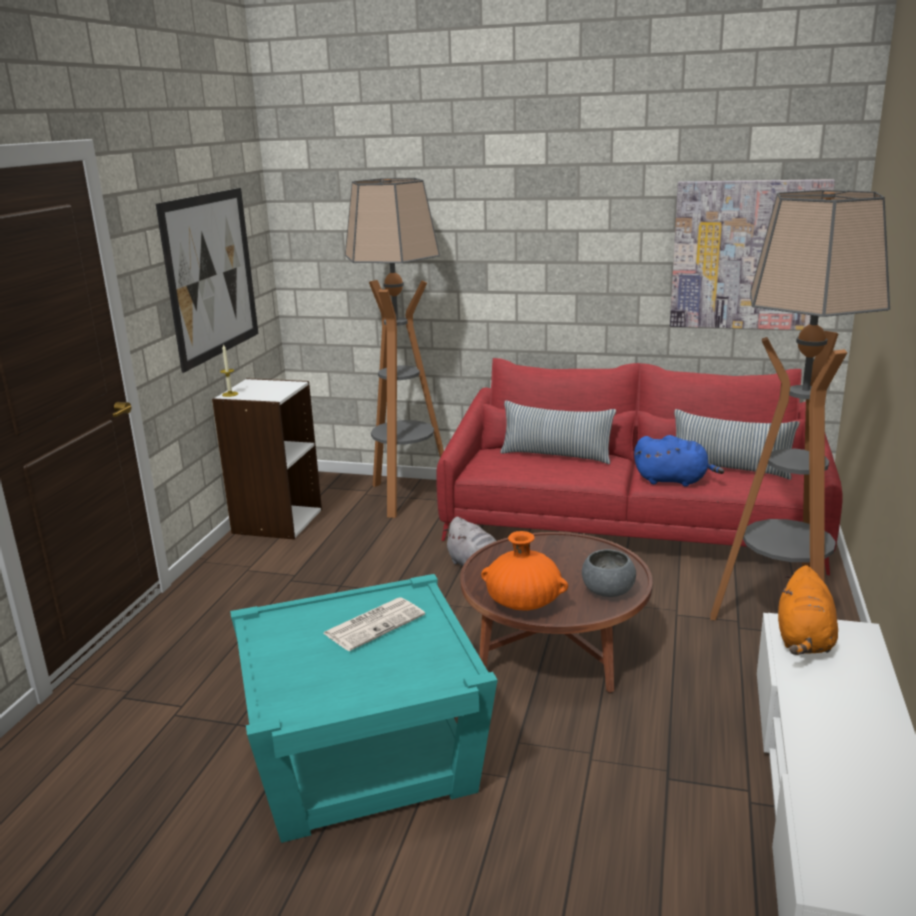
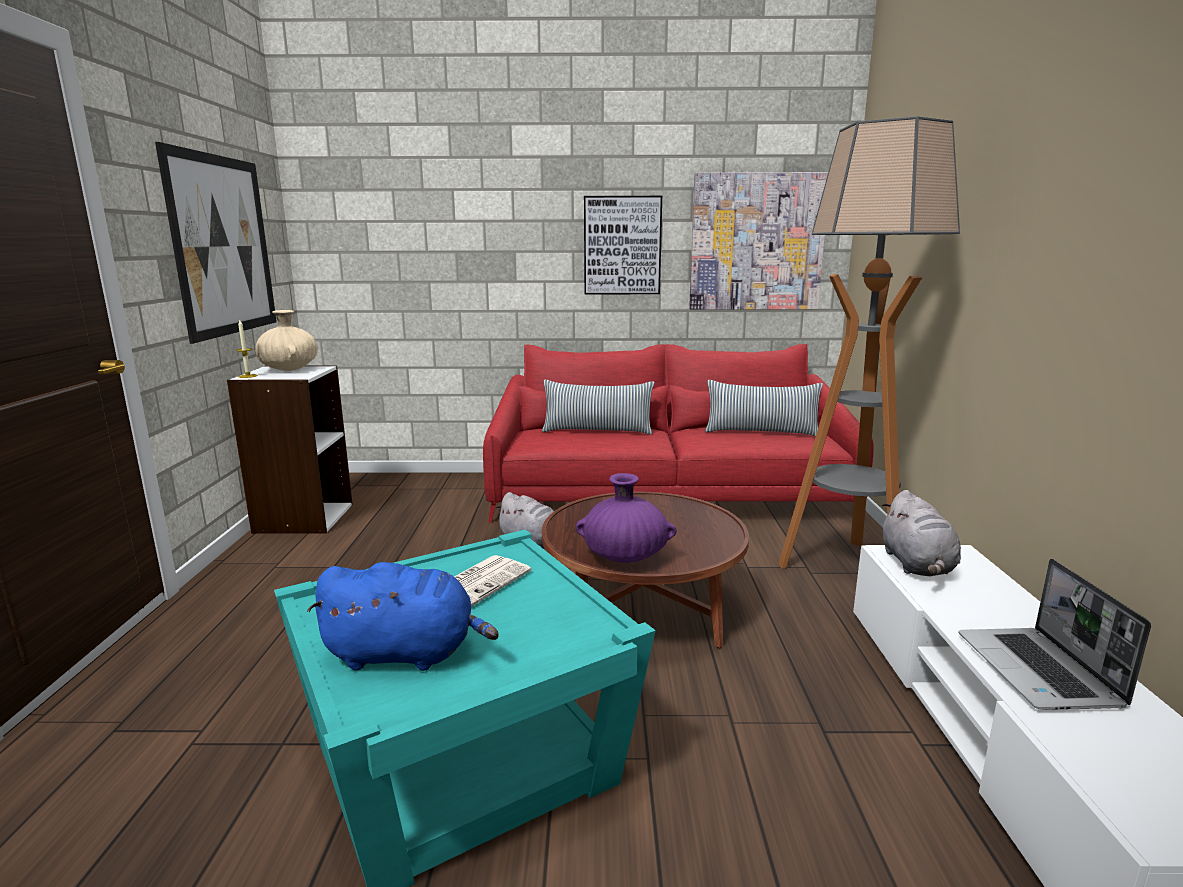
camera: 15 degrees left, 5 degrees down
floor lamp [345,178,444,518] -> none
orange vase [481,531,568,610] -> purple vase [576,473,677,563]
grey bowl [582,549,636,597] -> none
blue plush toy [634,435,724,487] -> blue plush toy moved to [307,562,499,671]
orange plush toy [778,565,838,655] -> grey plush toy [882,490,961,576]
none -> beige vase [255,310,318,371]
none -> picture [584,196,662,295]
none -> laptop [959,559,1151,710]

